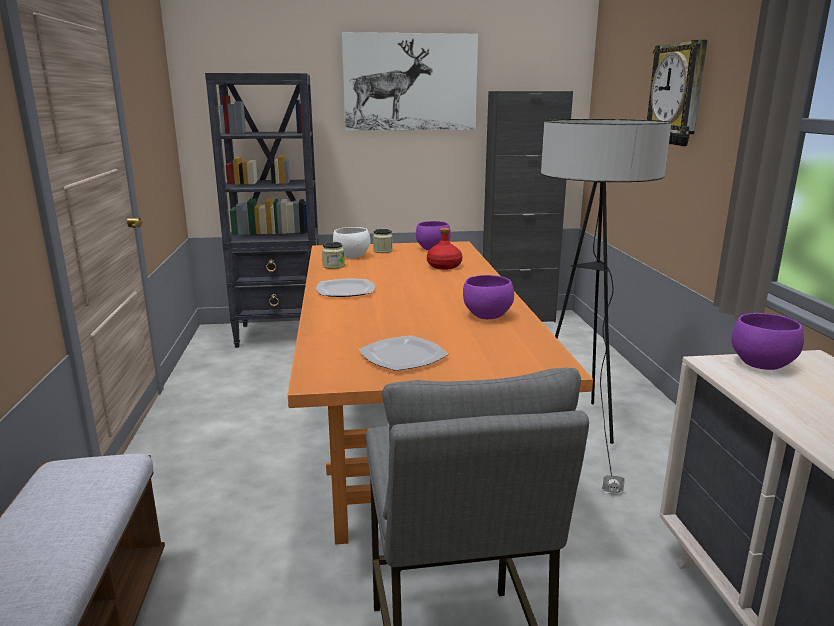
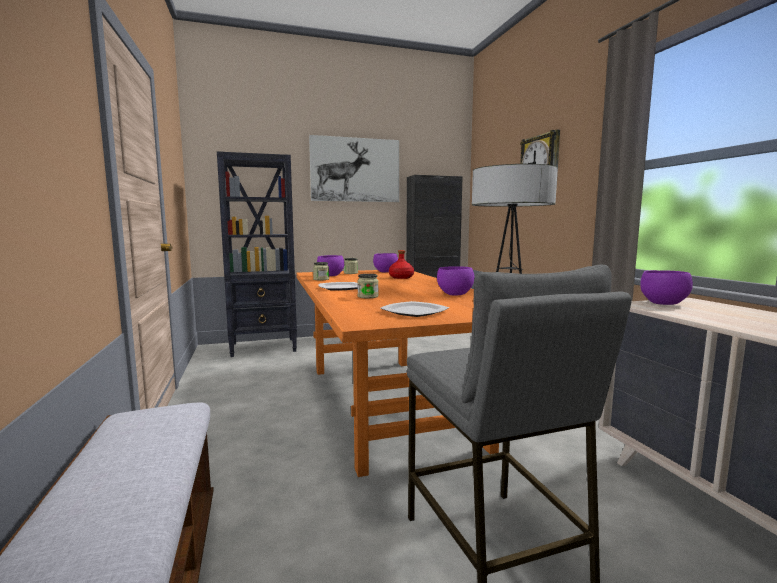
camera: 10 degrees left, 10 degrees down
white bowl [333,227,371,258] -> purple bowl [317,255,344,276]
none -> jar [357,274,379,298]

